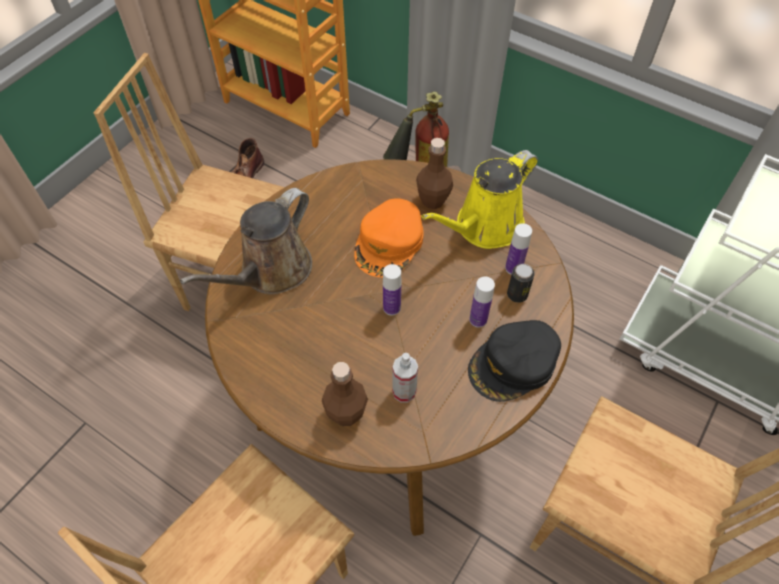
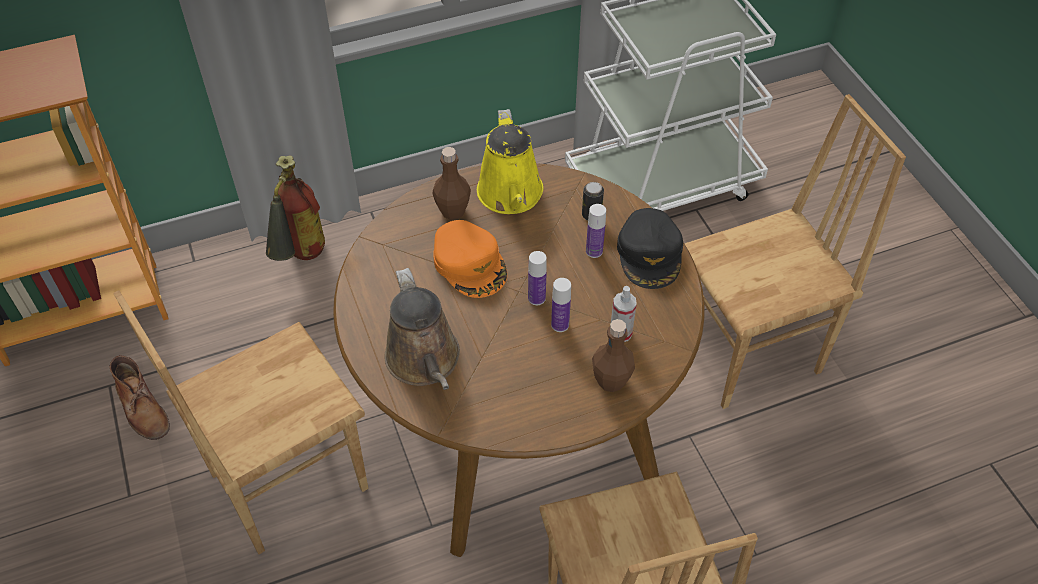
camera: 55 degrees left, 5 degrees down
bottle [505,223,532,275] -> bottle moved to [551,278,571,332]

